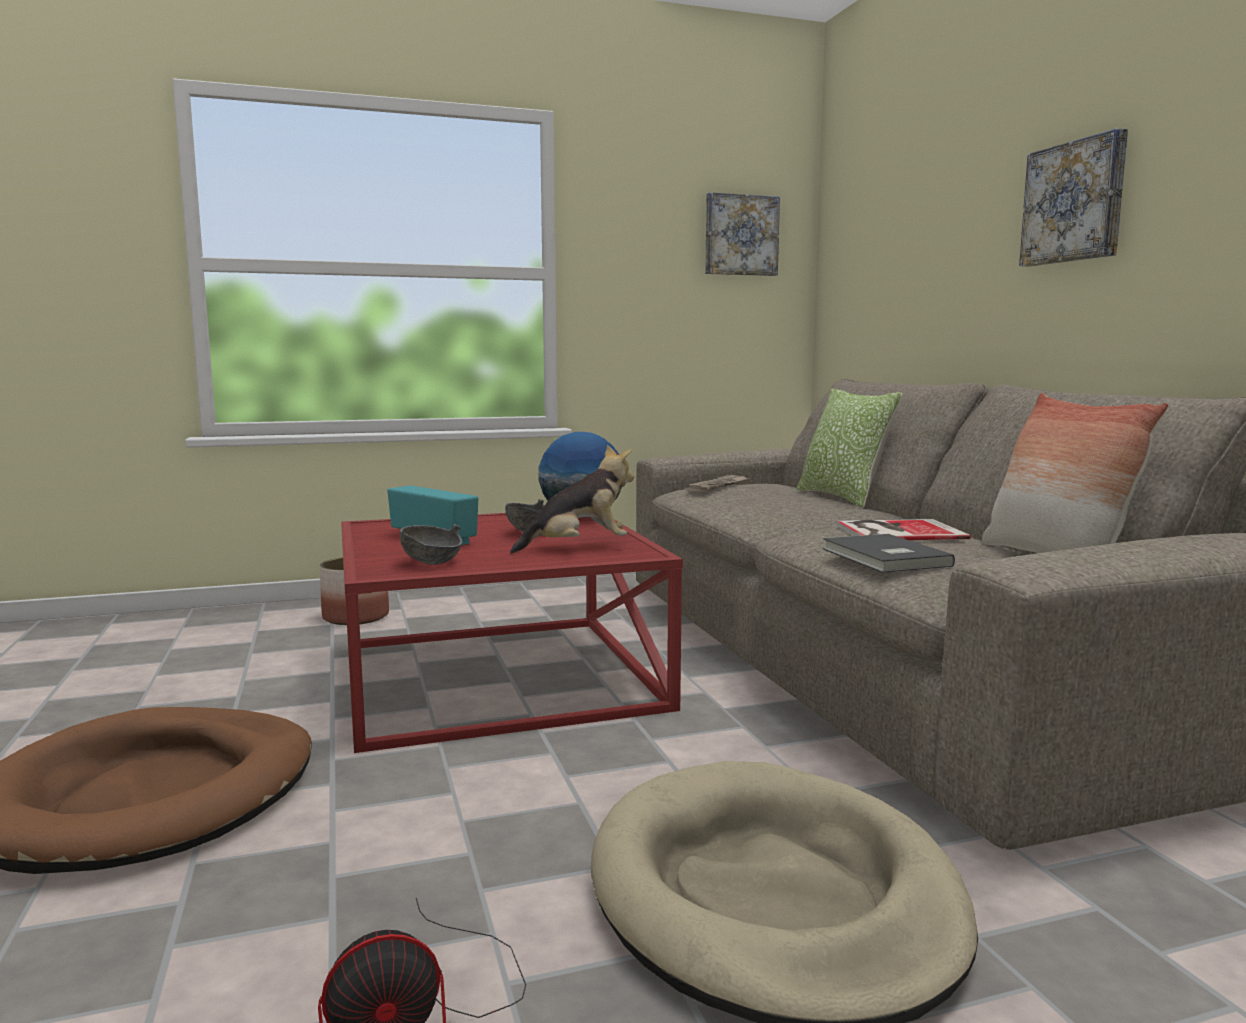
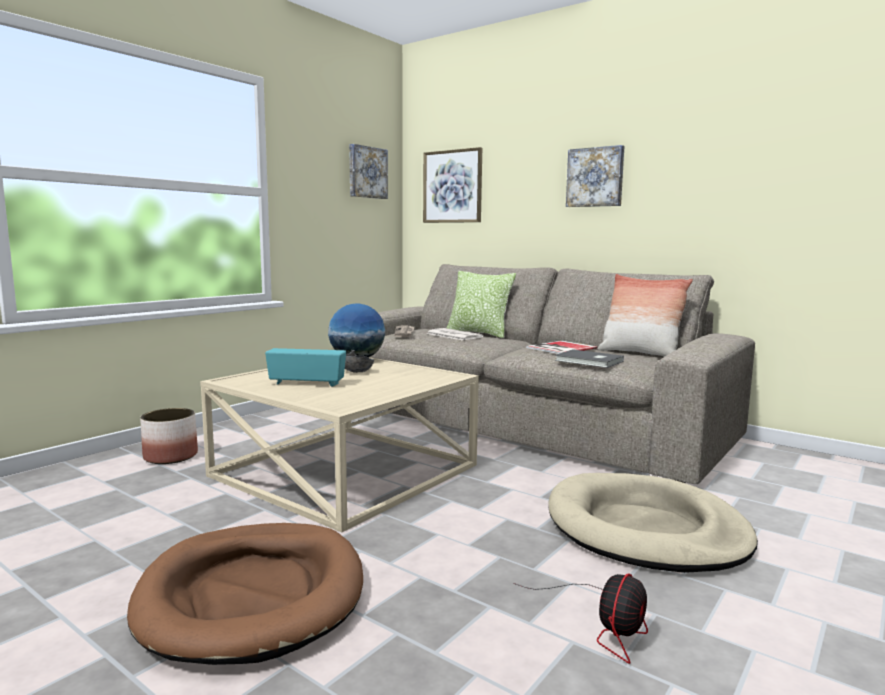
camera: 35 degrees left, 0 degrees up
red coffee table [341,513,683,753] -> beige coffee table [200,357,479,532]
grey bowl [400,524,462,565] -> none
plush toy [510,445,634,554] -> none
none -> picture [423,147,482,223]
none -> newspaper [426,328,483,341]

